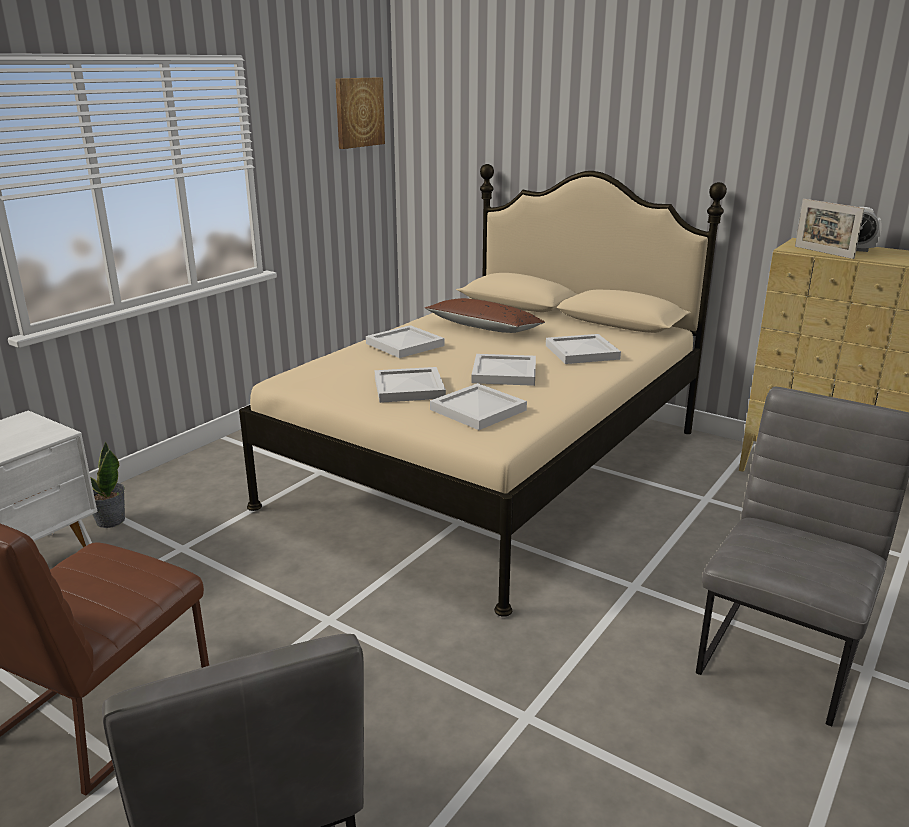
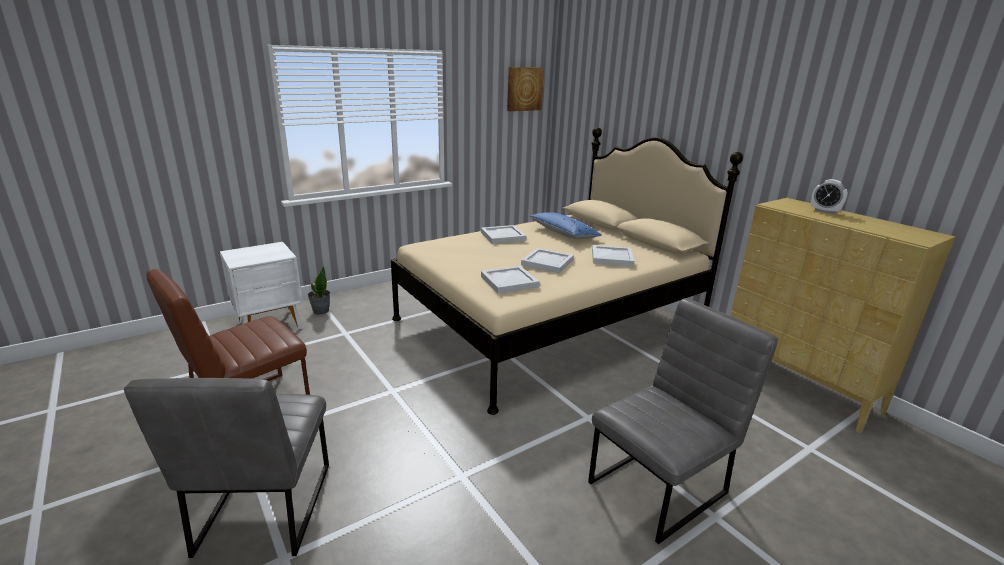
camera: 20 degrees right, 0 degrees up
white tray [375,367,446,403] -> none
brown pillow [425,298,545,333] -> blue pillow [529,212,602,239]
picture frame [795,199,865,259] -> none

